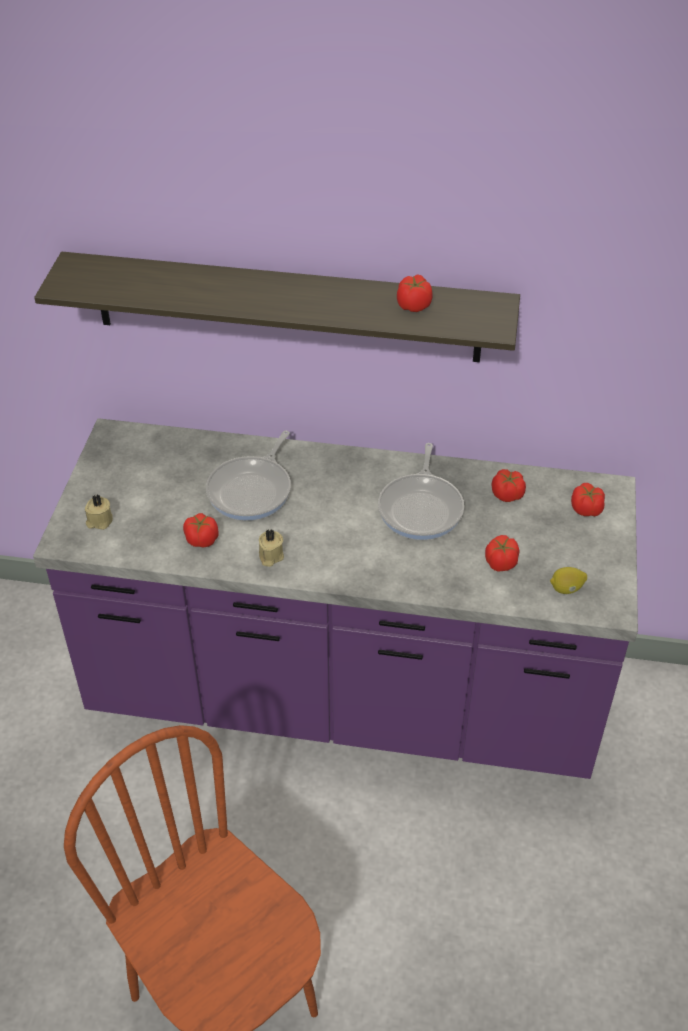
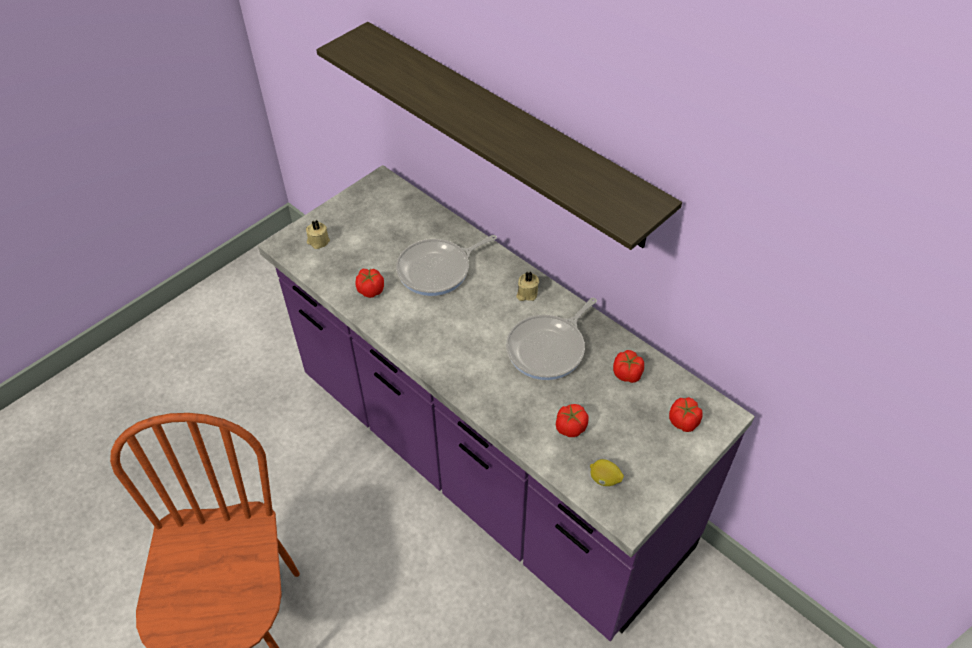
camera: 35 degrees right, 5 degrees up
beige candle [259,529,284,567] -> beige candle moved to [516,272,539,301]
tomato [397,274,433,312] -> none

